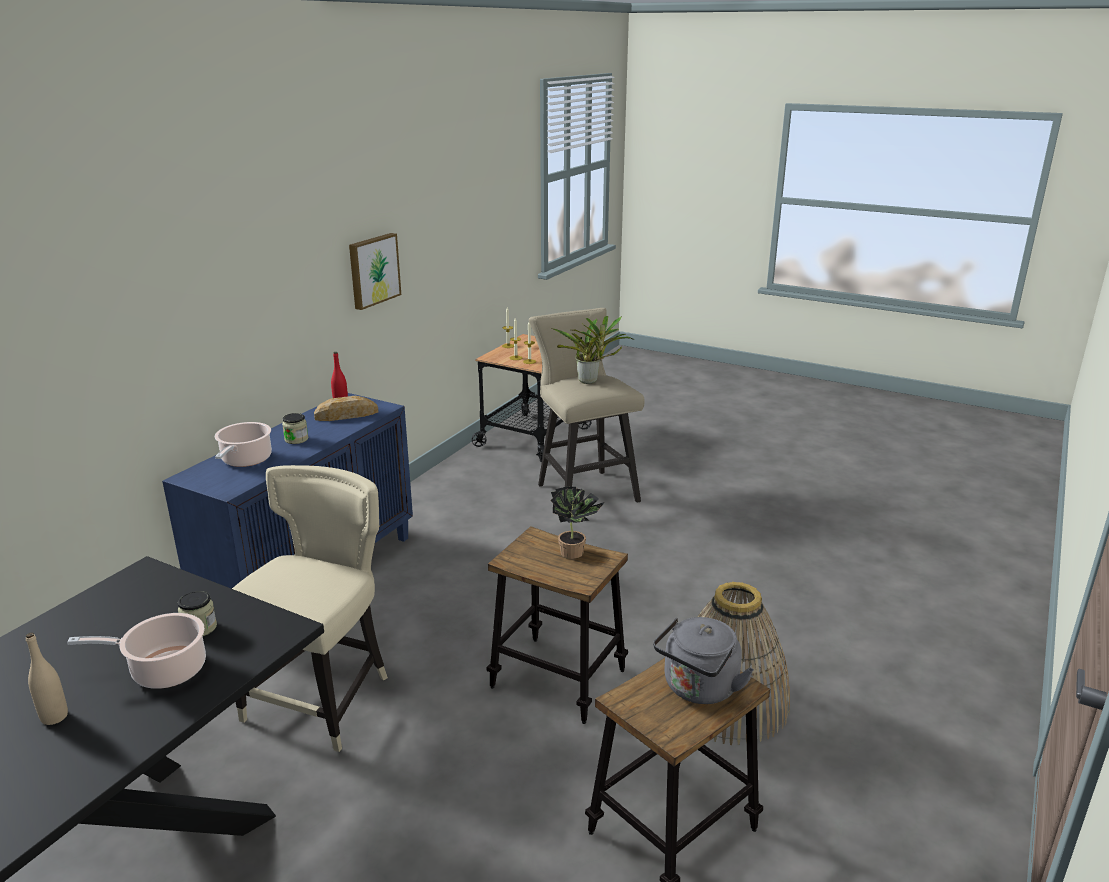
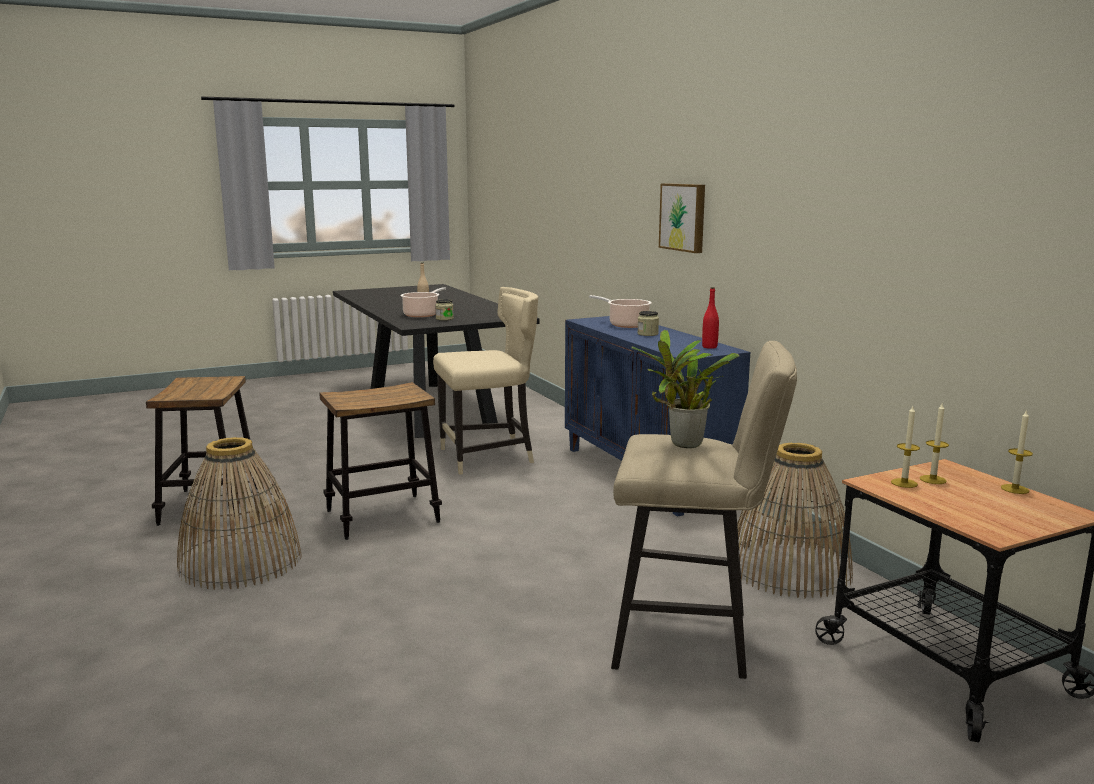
camera: 125 degrees right, 10 degrees down
beige chair [232,465,388,752] -> beige chair turned 75 degrees counterclockwise [433,287,538,475]
bread [314,396,378,421] -> none
picture [349,233,401,310] -> picture moved to [659,183,705,253]
potted plant [550,486,605,559] -> none
grey kettle [653,617,754,704] -> none
none -> basket [737,442,853,598]

